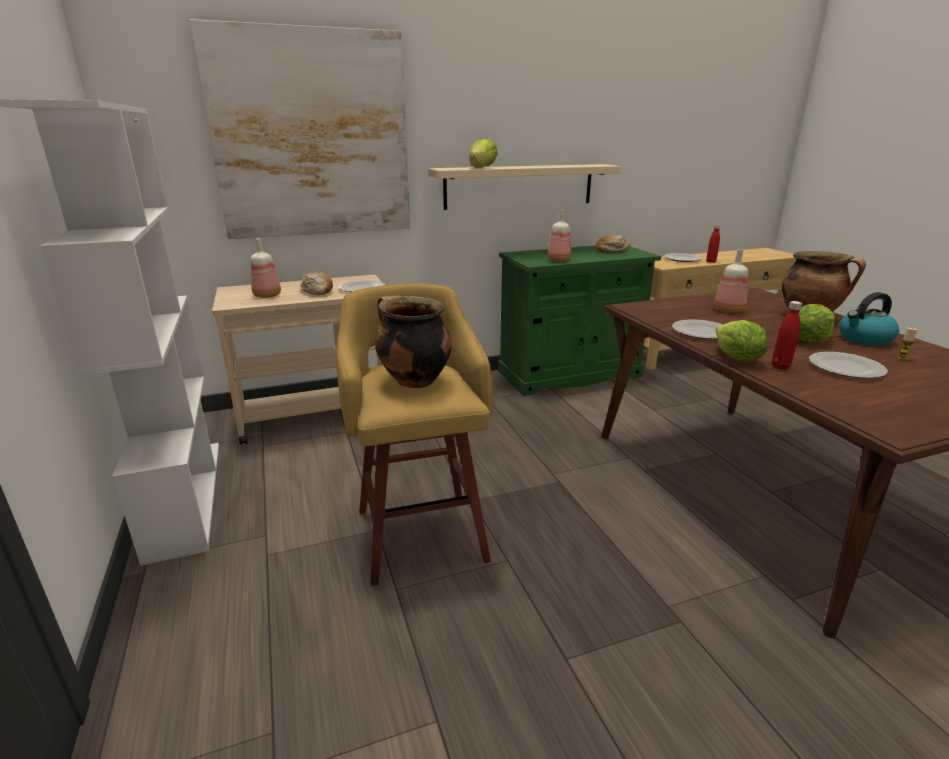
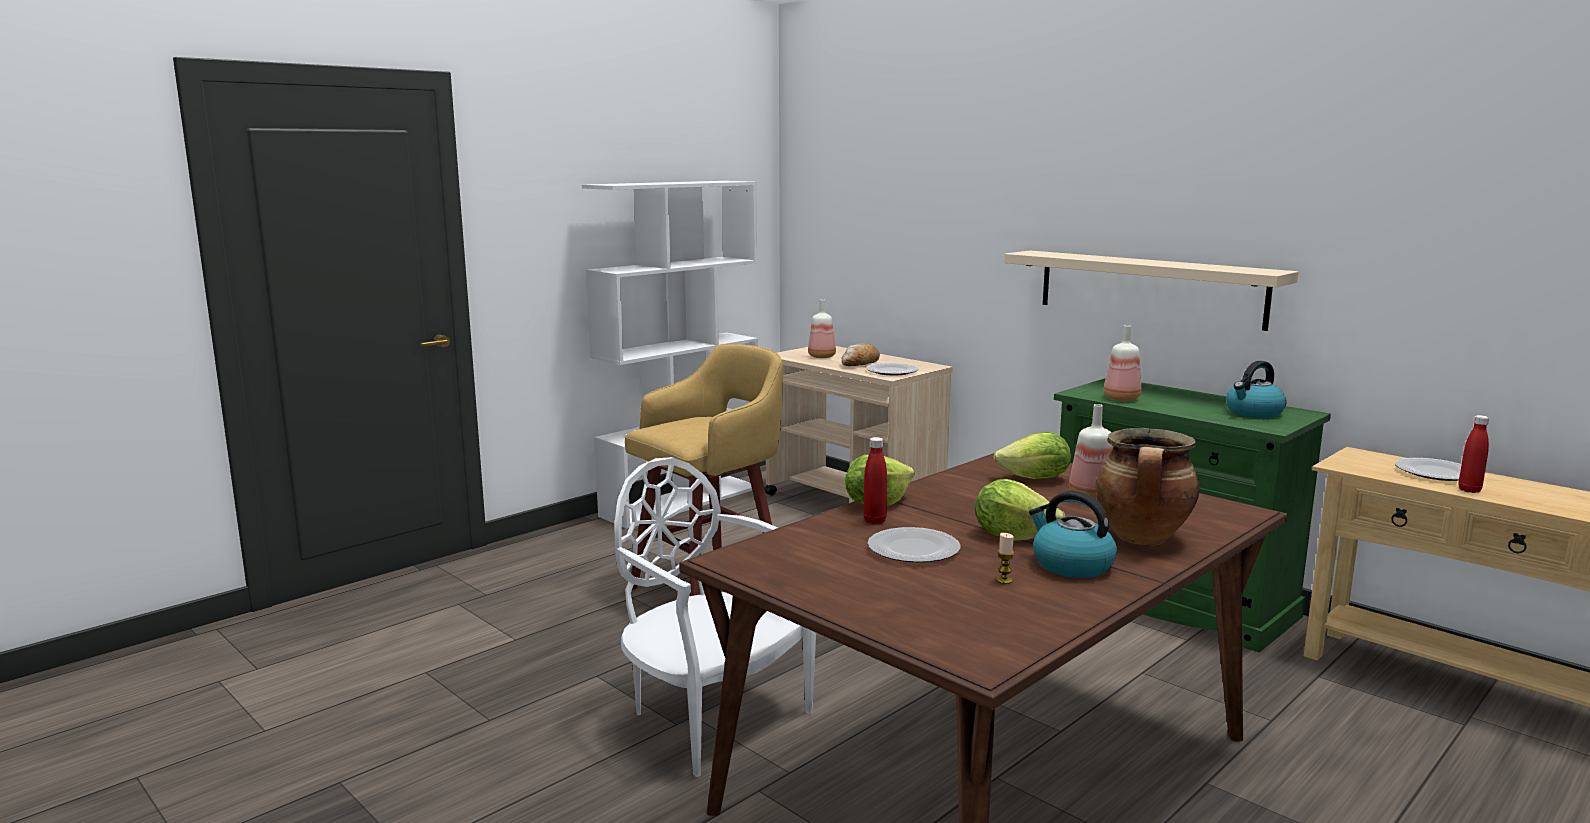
camera: 65 degrees right, 10 degrees down
picture [189,19,410,239] -> none
cooking pot [375,295,452,388] -> none
lettuce [469,139,498,168] -> lettuce moved to [993,432,1071,479]
bread [596,235,631,253] -> kettle [1226,361,1287,418]
plate [672,319,723,339] -> none
none -> white chair [614,457,816,777]

